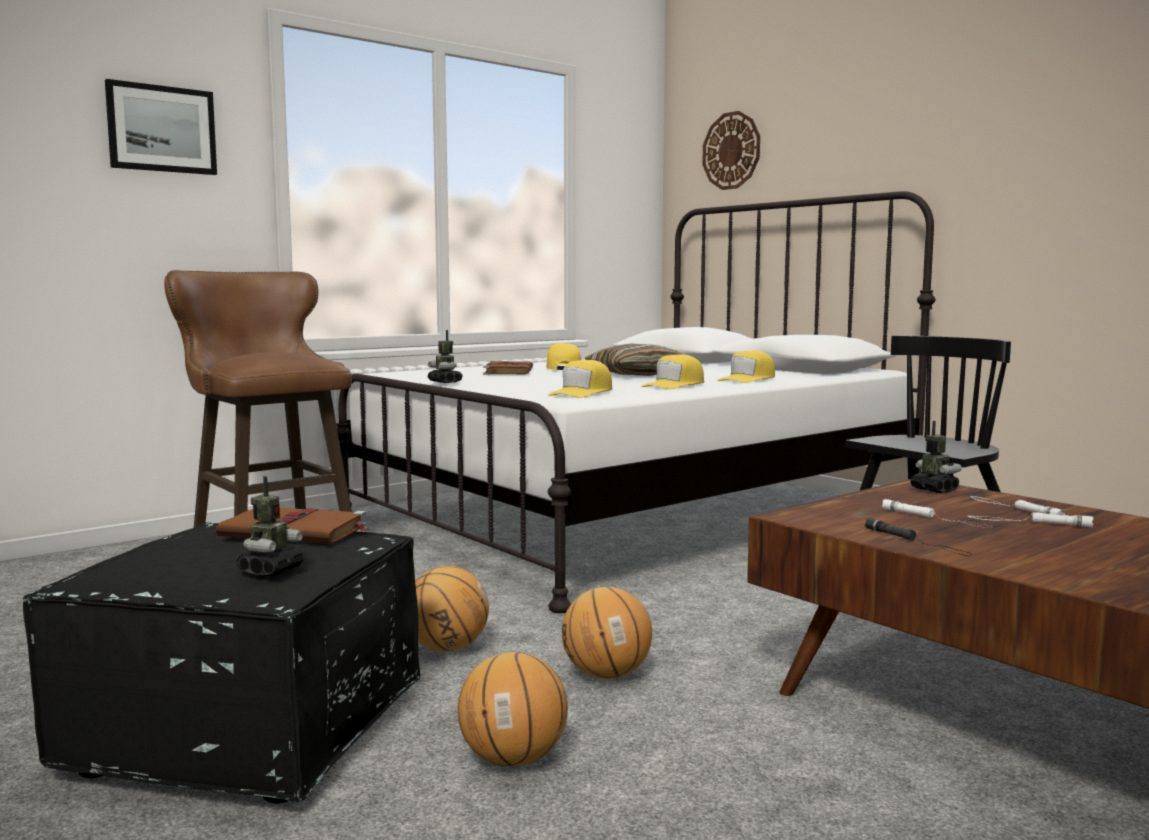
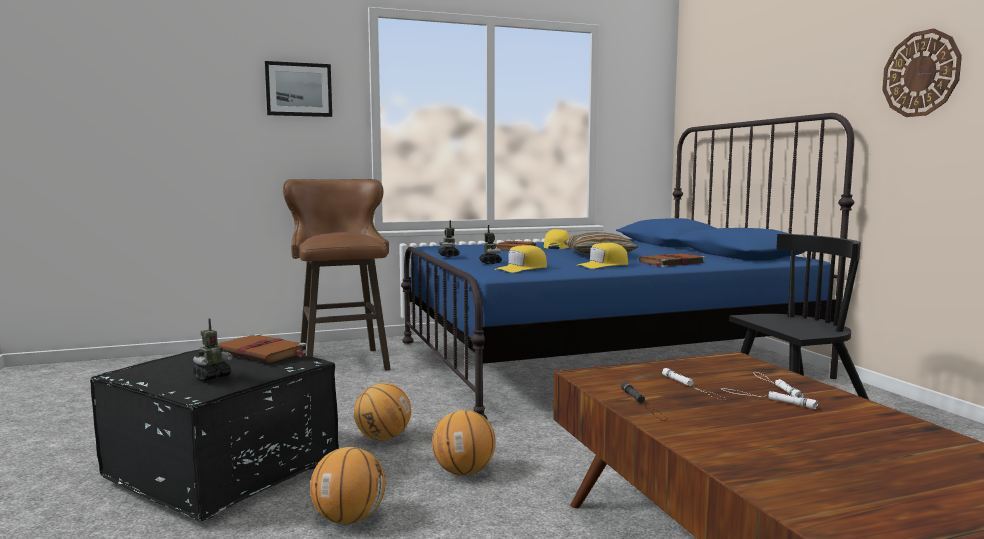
camera: 20 degrees right, 0 degrees up
white bed [337,191,935,613] -> blue bed [401,113,855,419]
wall clock [702,111,760,190] -> wall clock moved to [882,28,962,117]
yellow cap [717,350,775,383] -> brown book [639,253,706,267]
toy robot [910,421,962,493] -> toy robot moved to [479,225,502,264]

